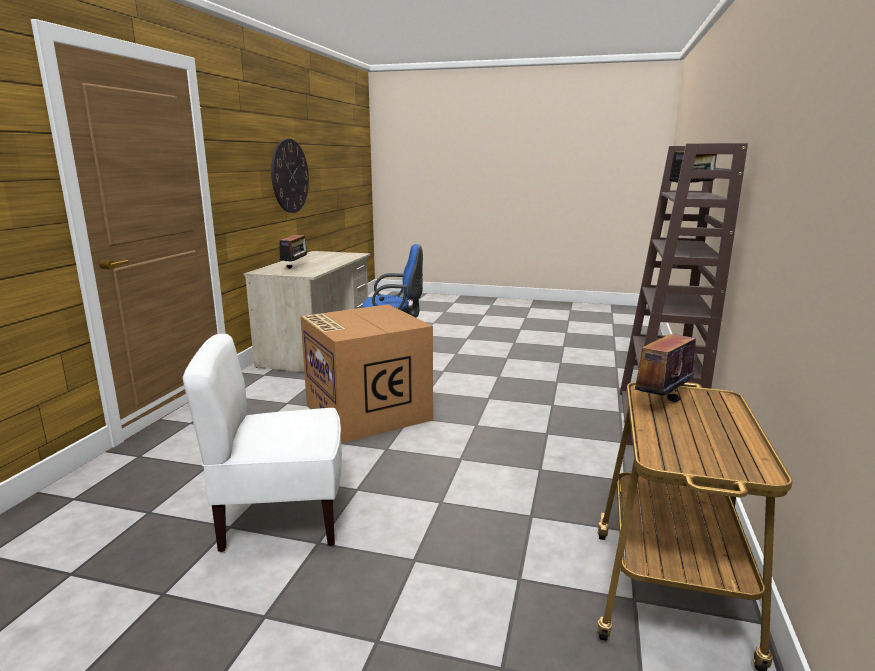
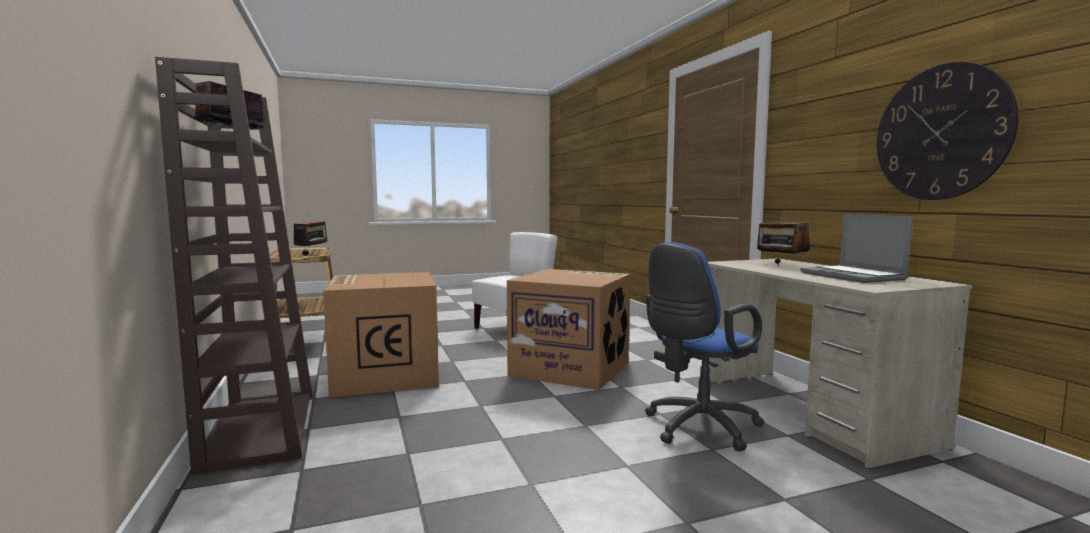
camera: 145 degrees right, 10 degrees down
none -> cardboard box [323,272,439,398]
none -> laptop [800,214,913,283]

